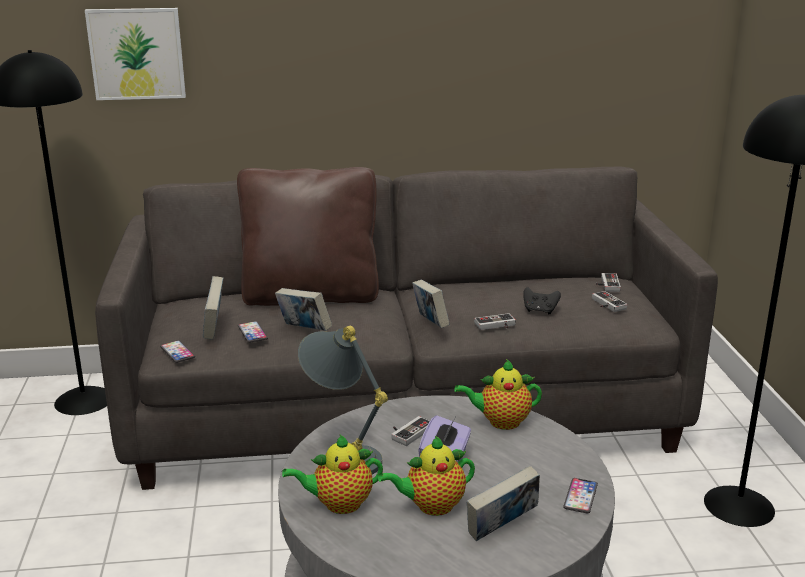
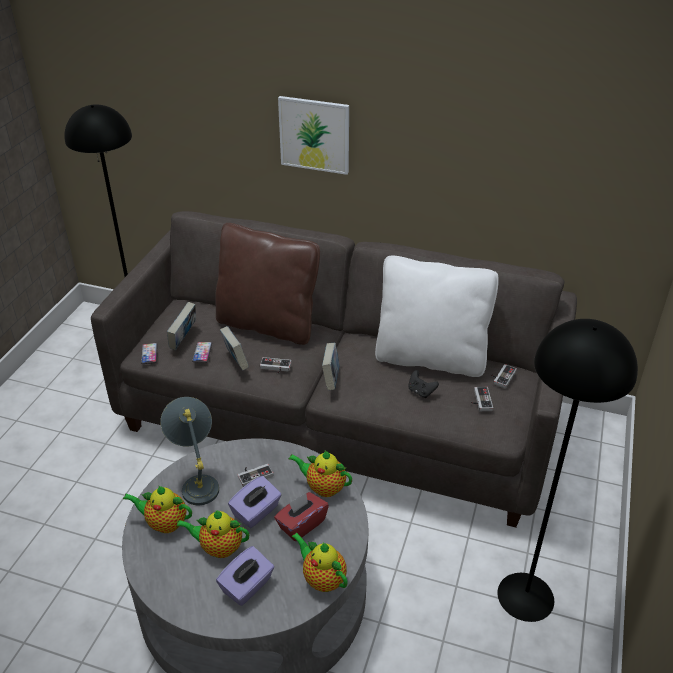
camera: 25 degrees right, 15 degrees up
picture [85,8,186,100] -> picture moved to [278,96,349,175]
book [467,466,540,541] -> purple tissue box [216,546,274,606]
game controller [474,313,516,330] -> game controller moved to [260,357,291,373]
phone [563,478,598,514] -> teapot [291,532,348,592]
none -> red tissue box [274,492,329,541]
none -> white pillow [375,256,499,377]

